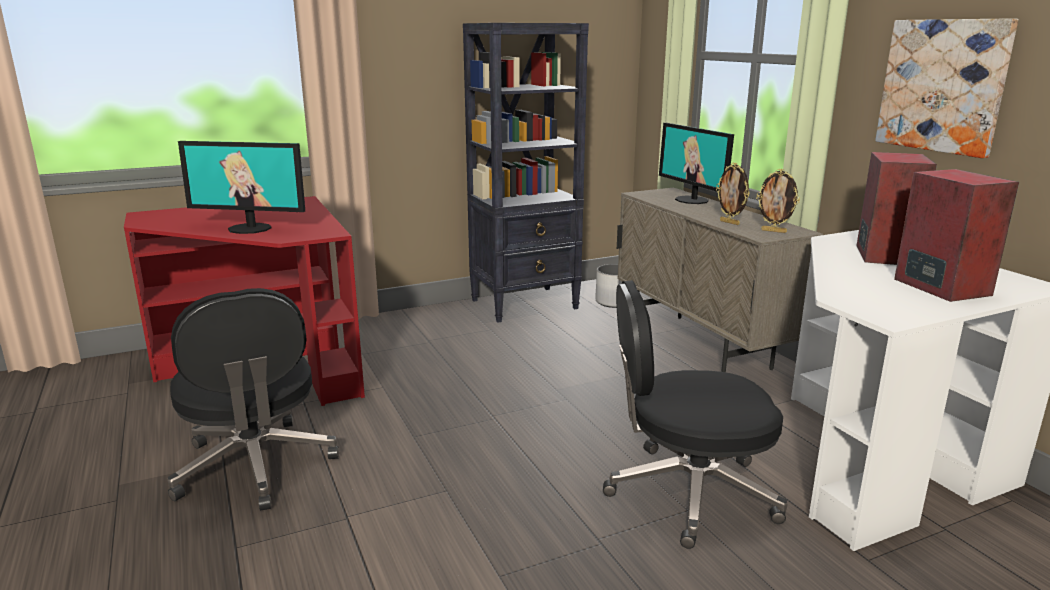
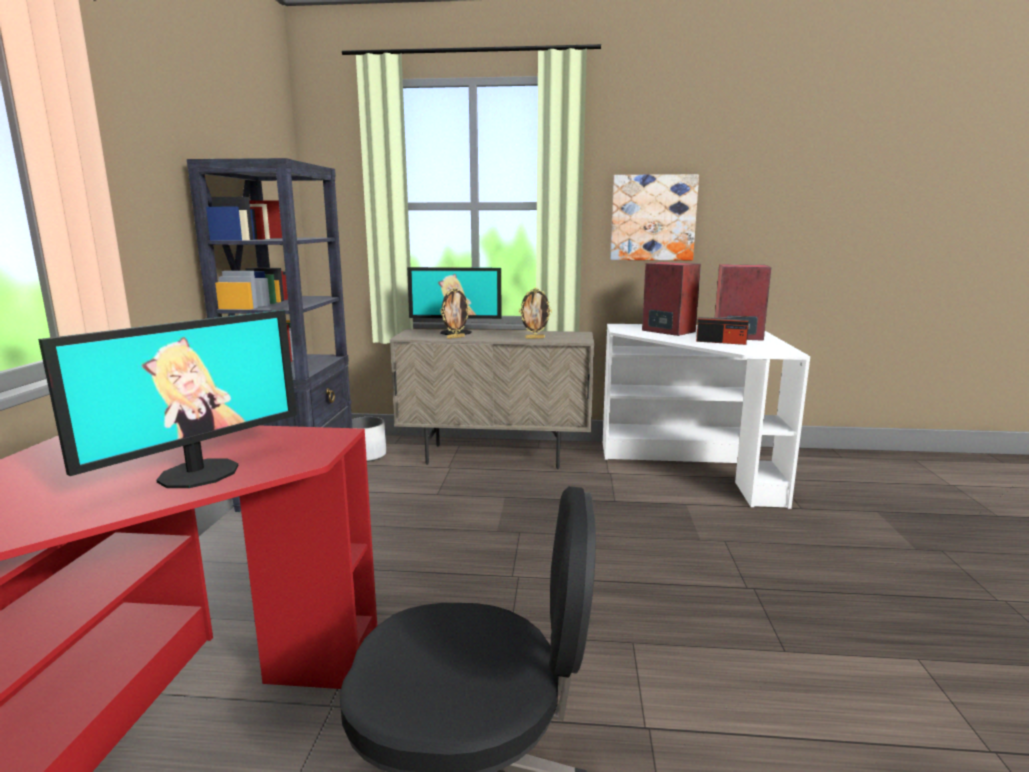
camera: 60 degrees left, 5 degrees down
black office chair [603,280,788,549] -> none
picture frame [756,169,800,233] -> picture frame moved to [440,287,471,339]
none -> radio [696,316,749,345]

